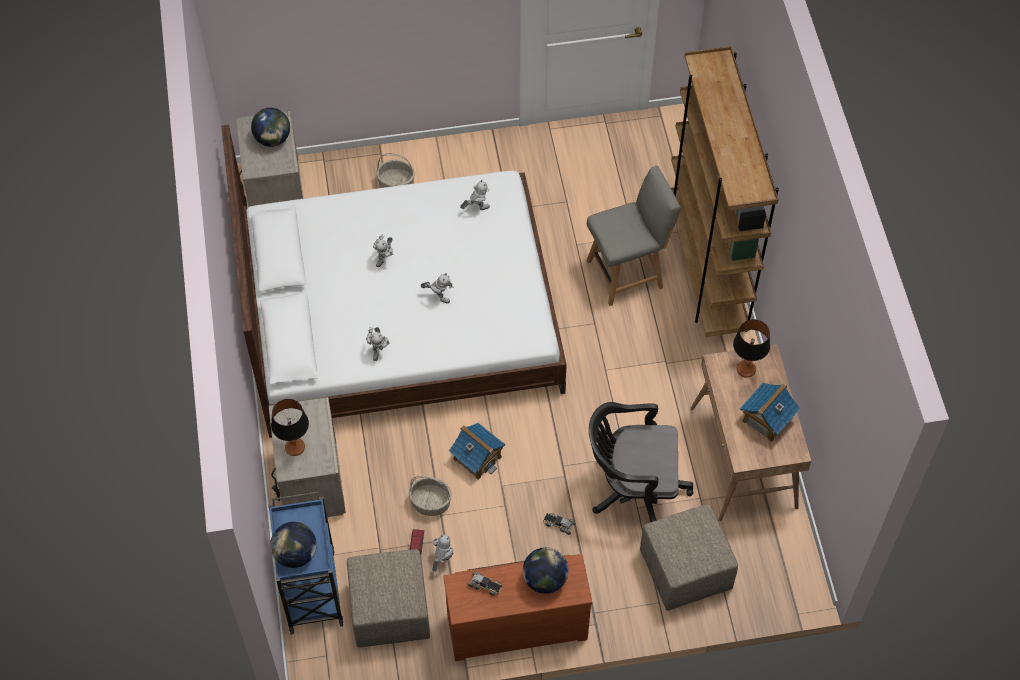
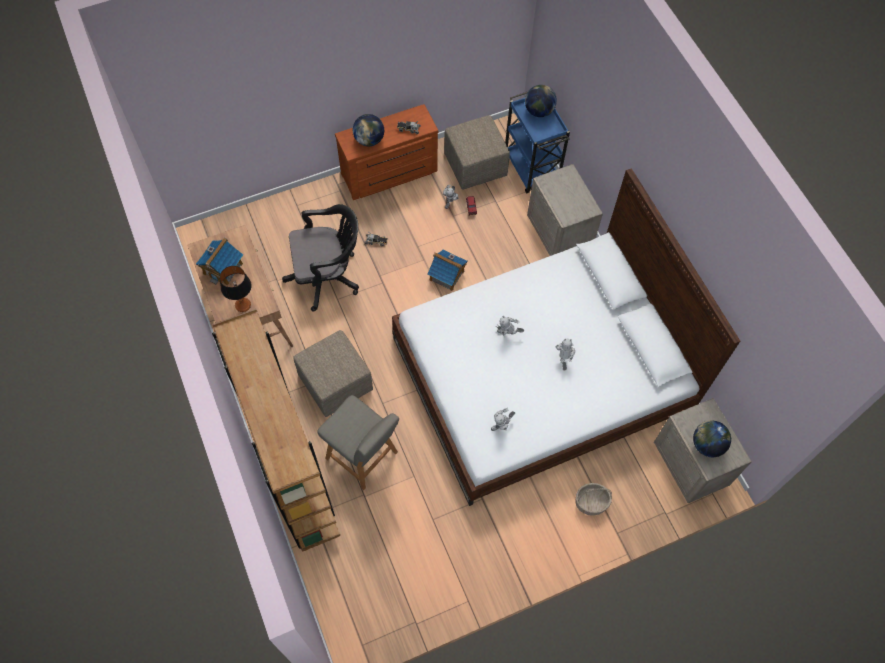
camera: 165 degrees right, 5 degrees up
table lamp [271,399,309,456] -> none
toy robot [366,327,390,361] -> none
basket [409,476,451,516] -> none
grey chair [586,166,681,306] -> grey chair turned 105 degrees counterclockwise [317,395,399,490]
beige ottoman [640,504,738,611] -> beige ottoman moved to [293,330,373,417]

